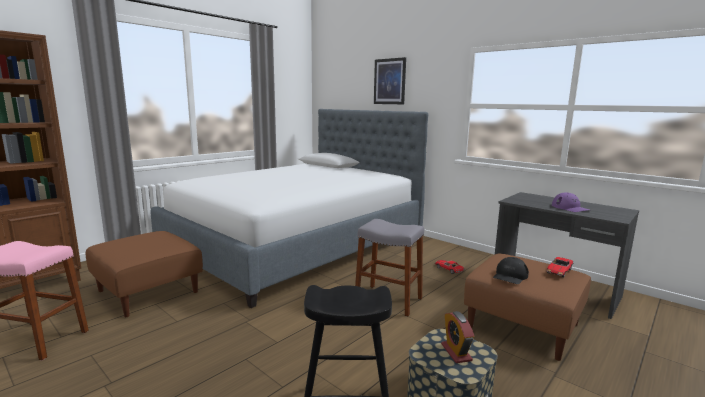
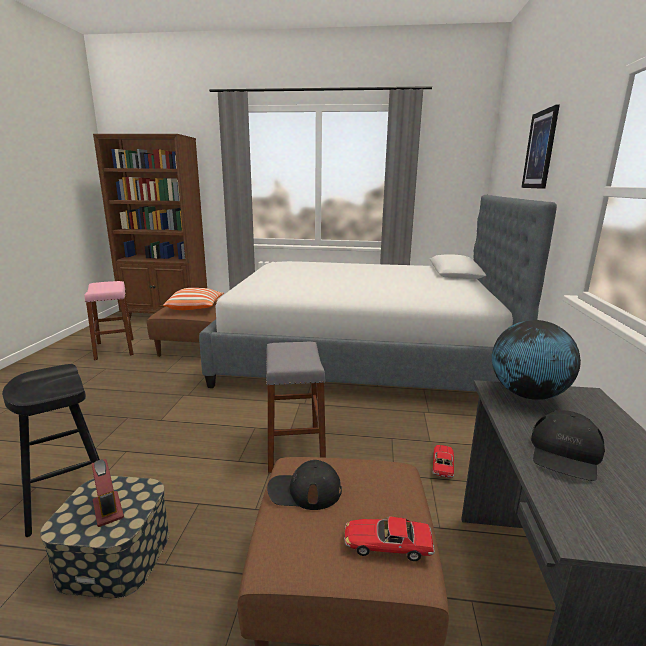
camera: 55 degrees right, 5 degrees up
alarm clock [441,311,474,363] -> alarm clock turned 75 degrees counterclockwise [91,459,124,527]
purple cap [552,192,589,212] -> black cap [531,410,605,481]
none -> pillow [163,288,224,310]
none -> globe [492,320,581,400]

